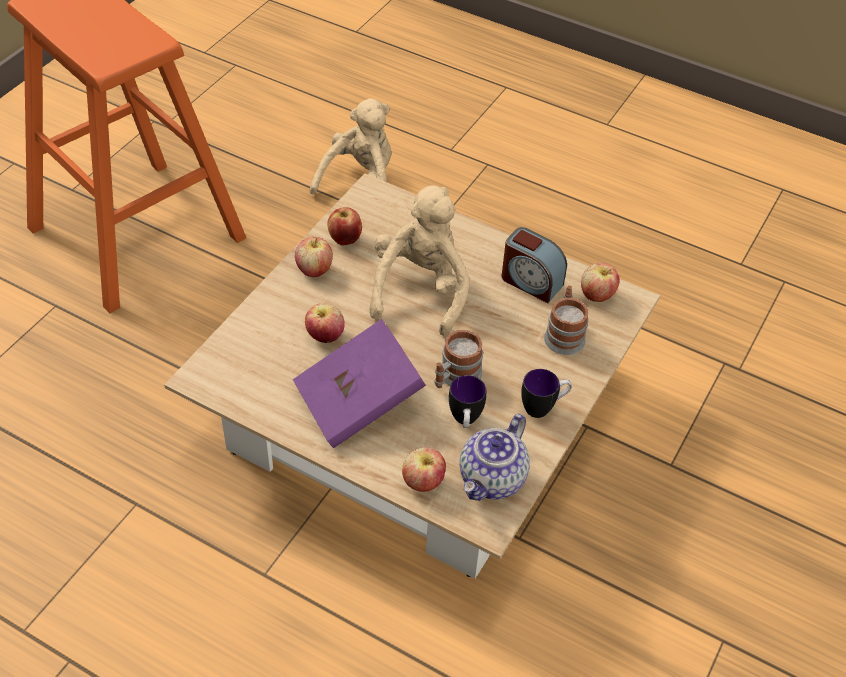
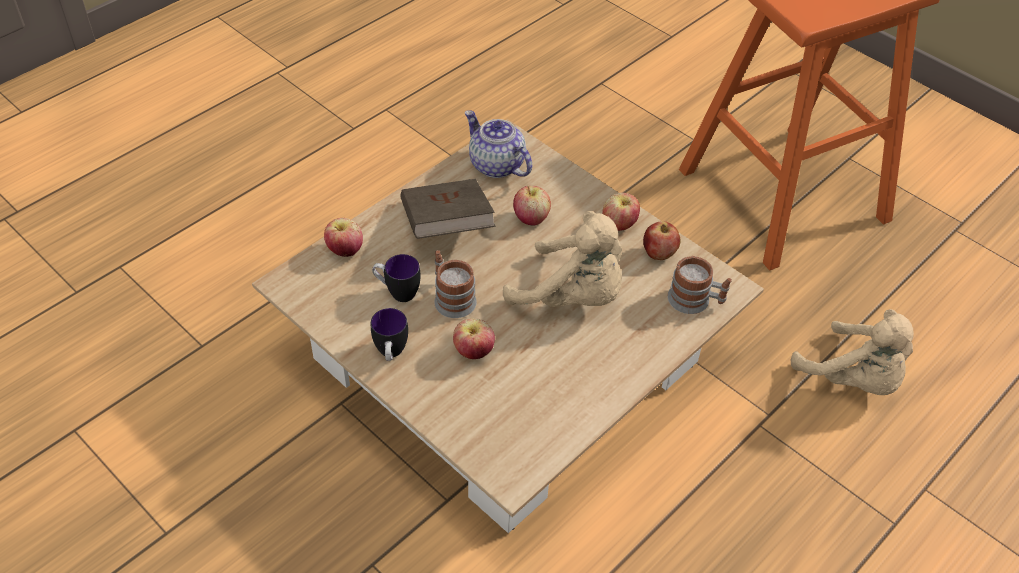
camera: 105 degrees right, 0 degrees up
purple book [293,319,426,448] -> brown book [400,179,496,239]
teapot [460,414,530,501] -> teapot moved to [465,110,532,178]
alarm clock [502,227,567,303] -> none
mug [544,285,589,355] -> mug moved to [667,256,732,314]
apple [581,263,620,302] -> apple moved to [453,318,495,359]

